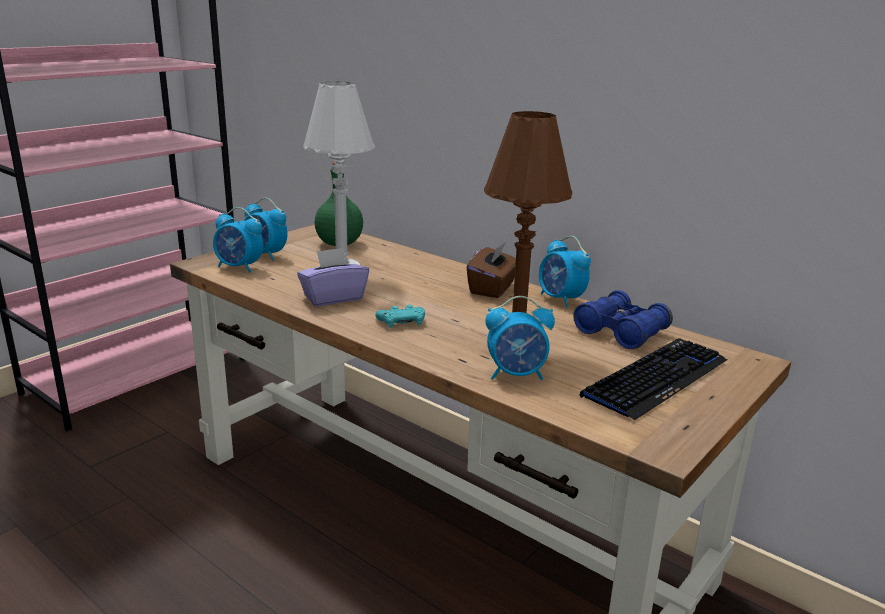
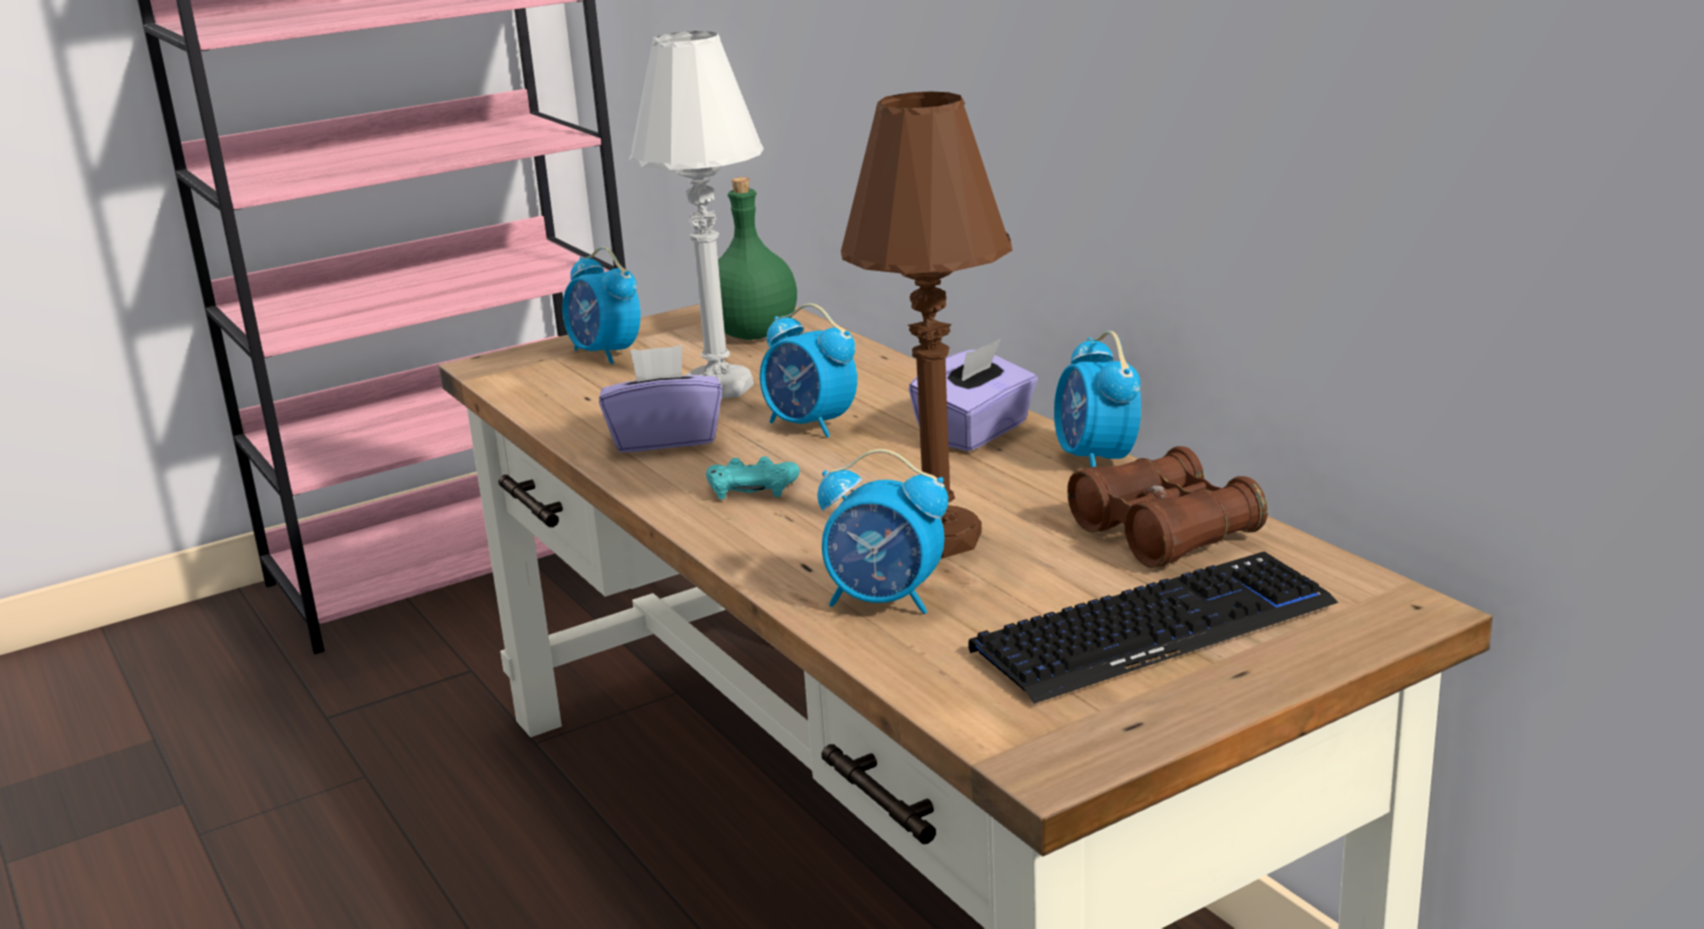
camera: 20 degrees right, 0 degrees up
alarm clock [213,207,263,273] -> alarm clock moved to [760,303,857,437]
brown tissue box [467,242,516,298] -> purple tissue box [909,339,1038,452]
blue binoculars [573,290,673,349] -> brown binoculars [1067,446,1268,568]

